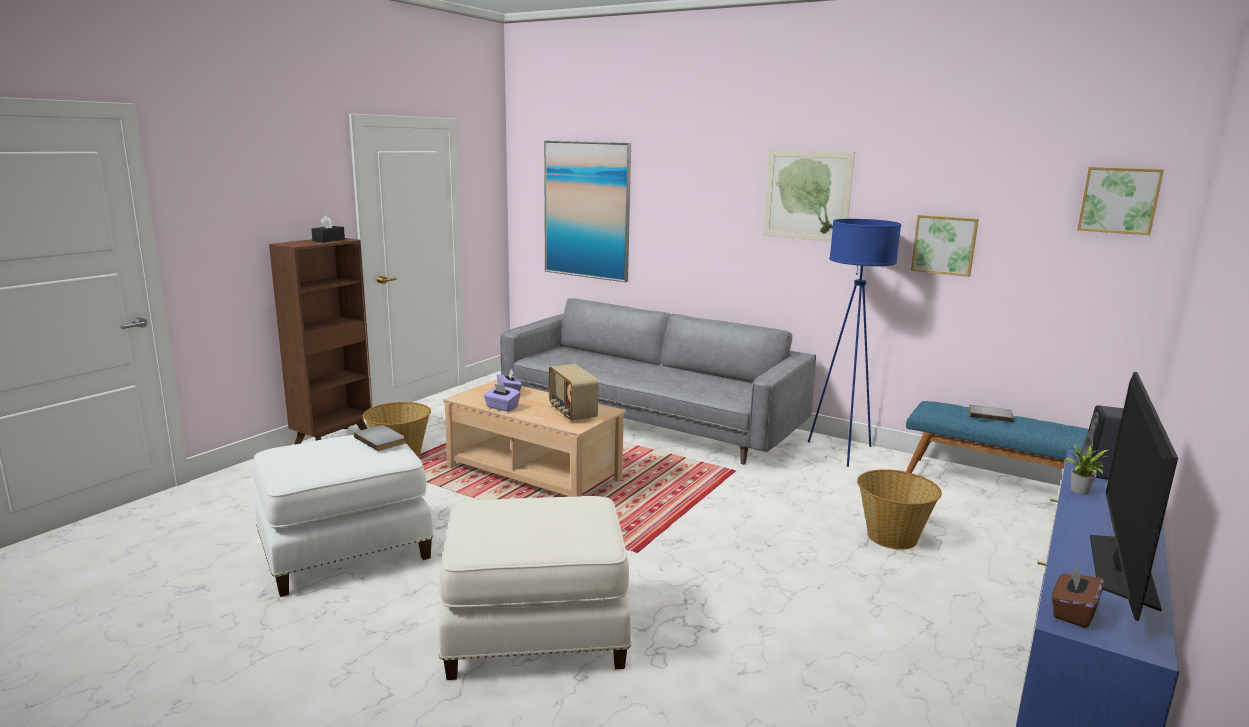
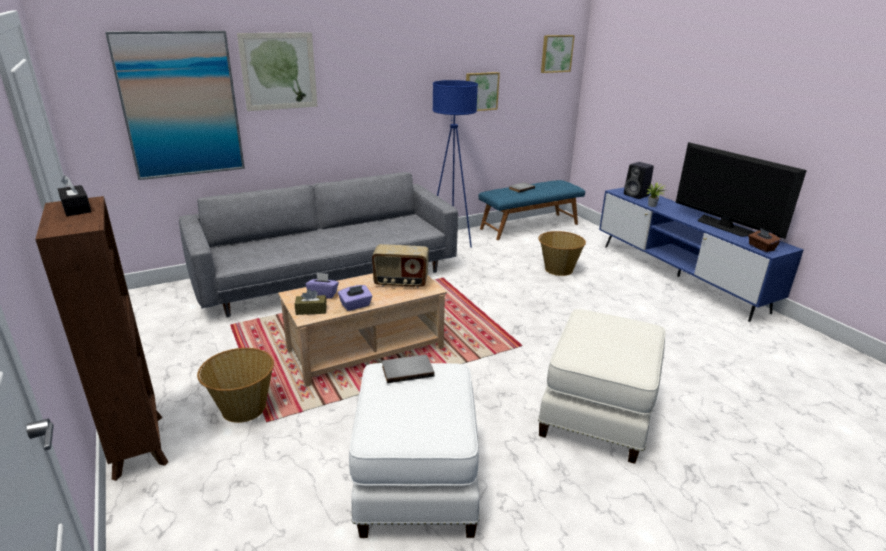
camera: 60 degrees left, 10 degrees up
picture [763,150,855,242] -> picture moved to [237,32,318,111]
none -> brown tissue box [295,289,327,315]

